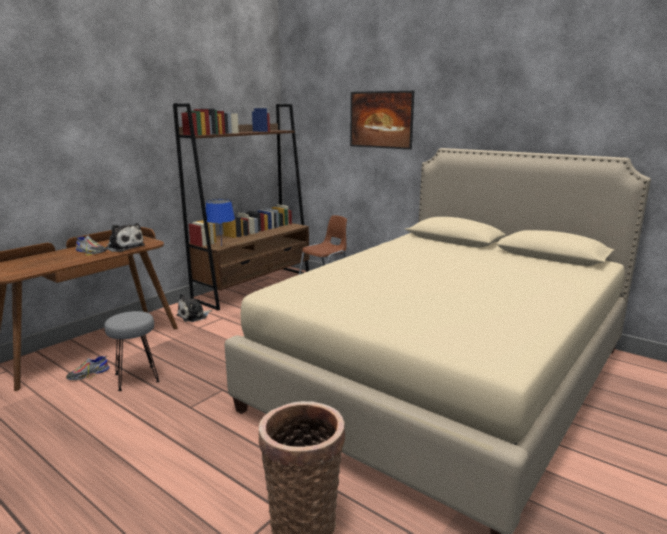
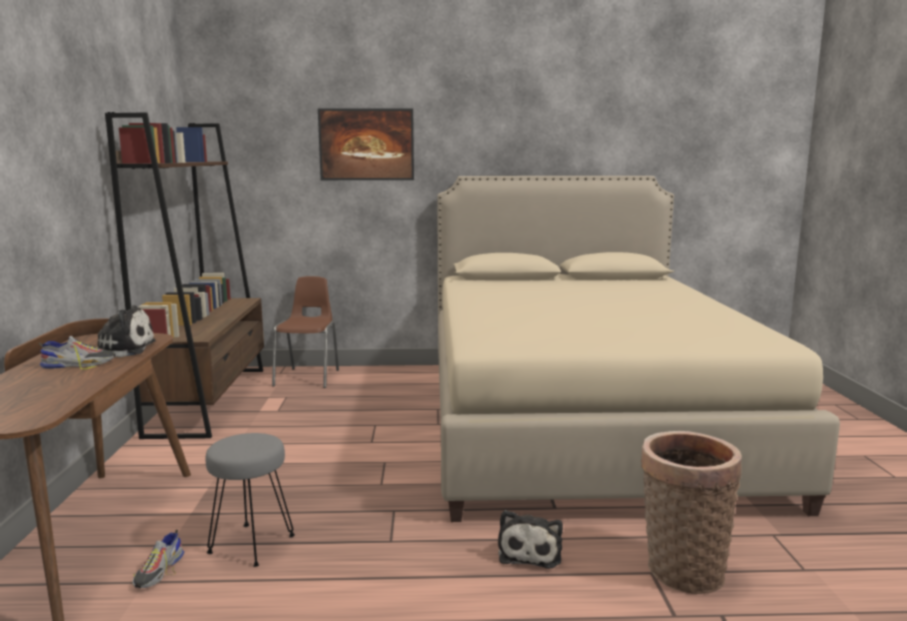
camera: 40 degrees left, 5 degrees down
plush toy [177,293,212,322] -> plush toy moved to [498,510,563,569]
blue table lamp [206,199,235,245] -> none

